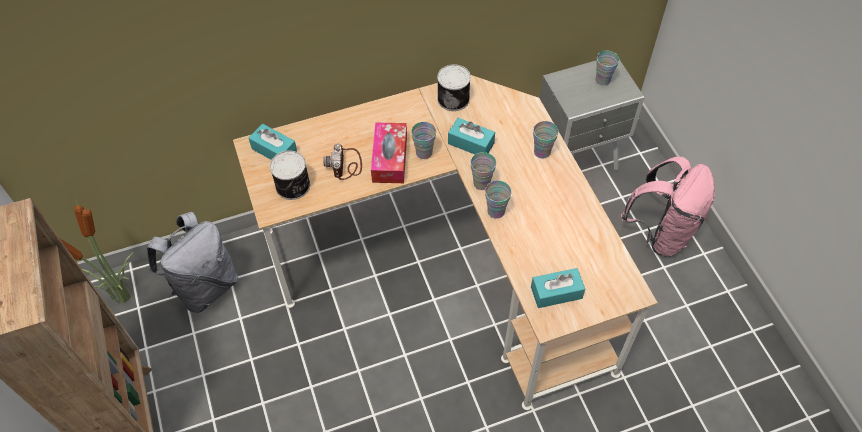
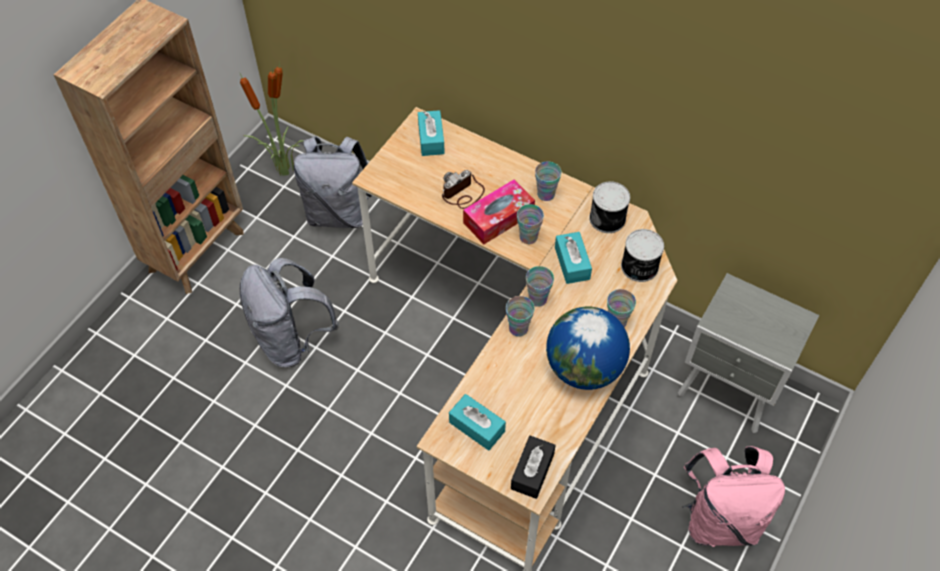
camera: 50 degrees right, 0 degrees up
can [270,151,310,200] -> can moved to [621,229,664,282]
cup [596,50,619,85] -> cup moved to [535,161,561,201]
none -> grey backpack [240,258,339,367]
none -> black tissue box [511,436,556,499]
none -> globe [546,307,630,390]

